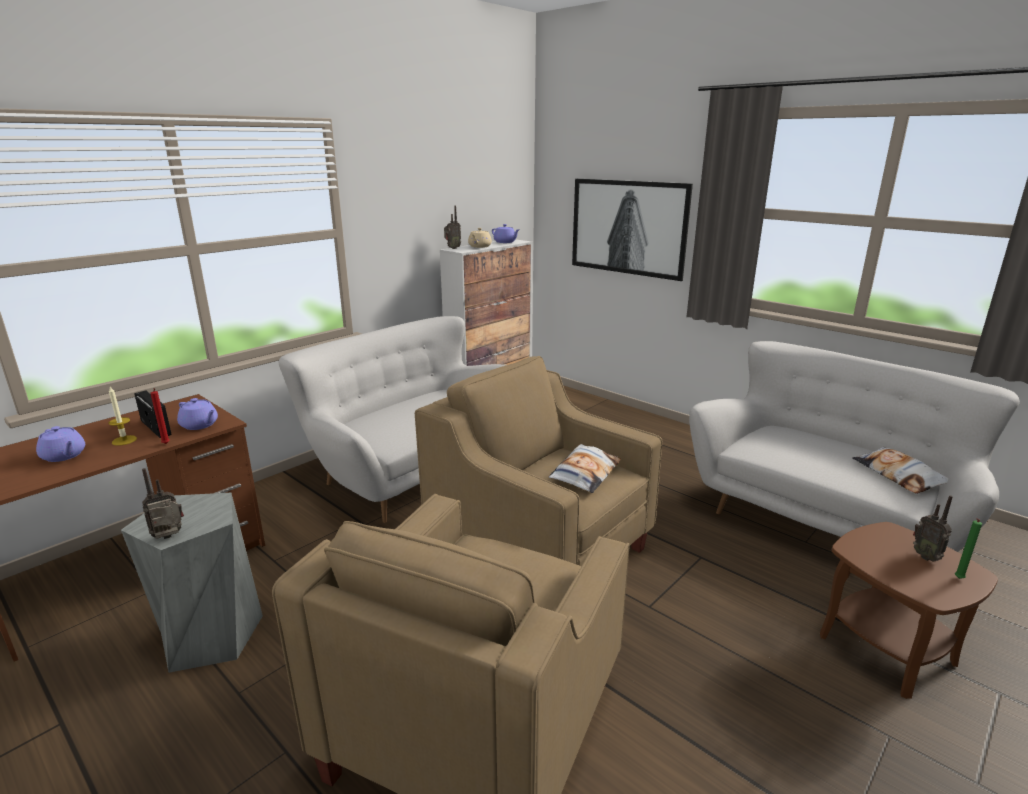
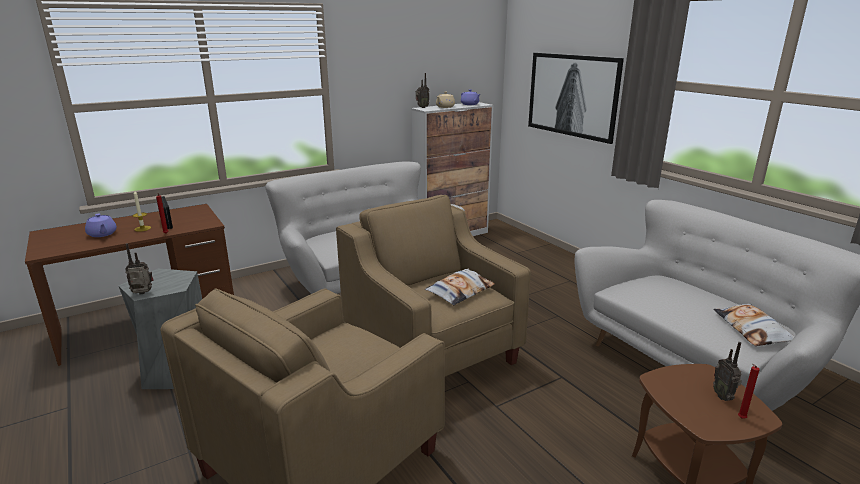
camera: 15 degrees right, 0 degrees up
purple teapot [177,398,218,430] -> none
green candle [955,518,982,579] -> red candle [738,364,759,419]

